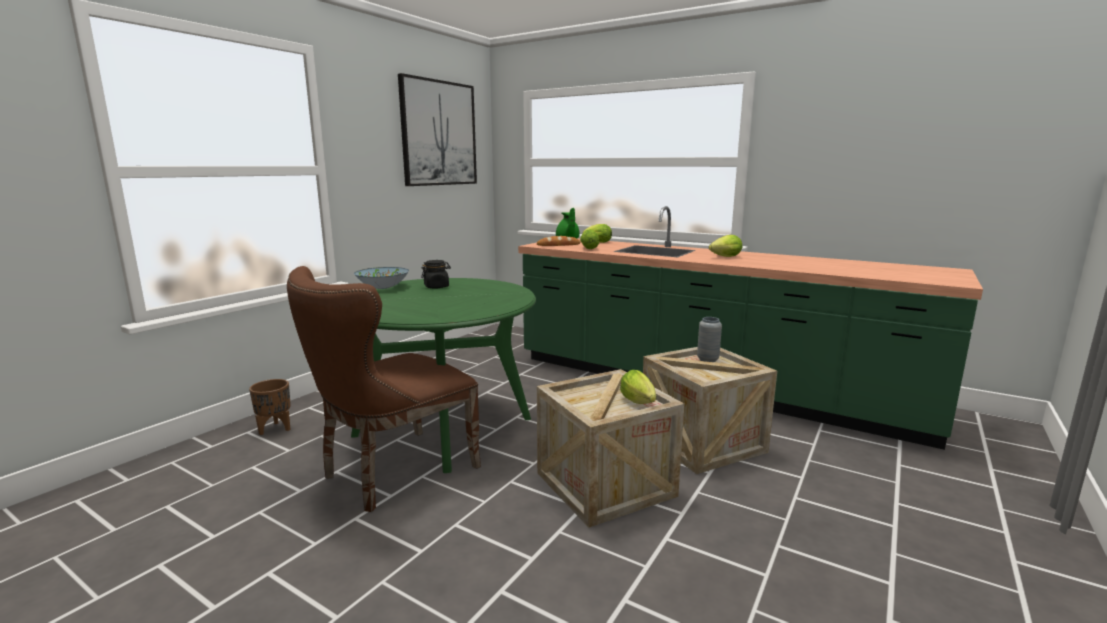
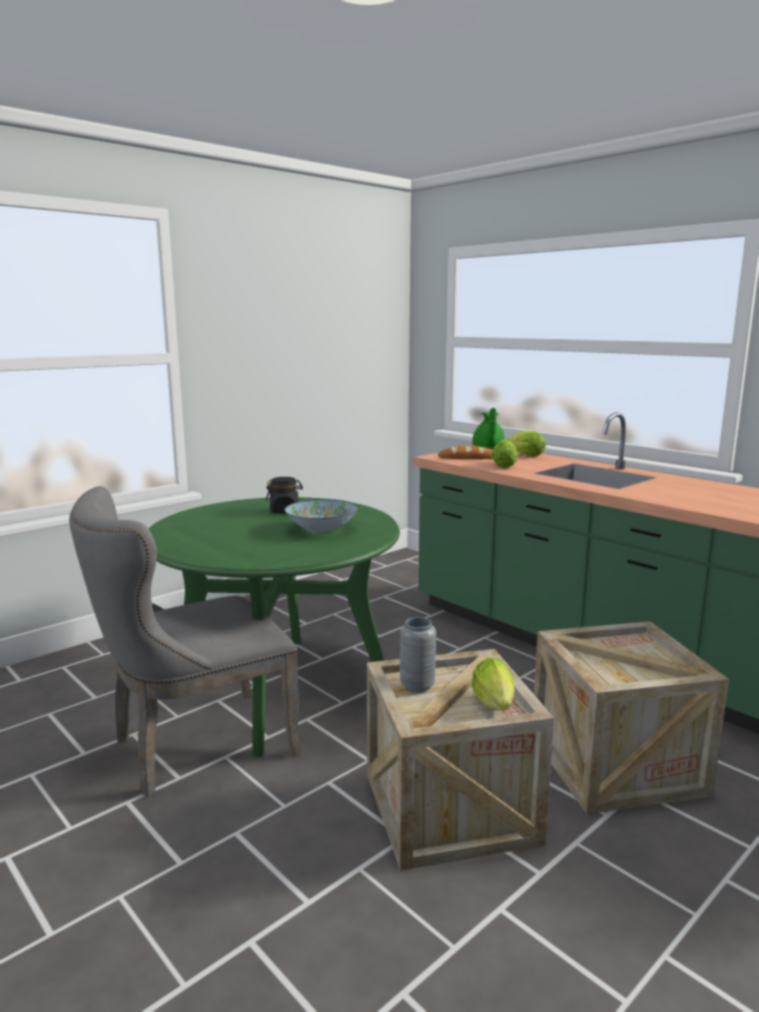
camera: 15 degrees right, 0 degrees up
brown planter [249,379,291,435] -> none
brown chair [287,266,481,512] -> grey chair [69,486,301,797]
bowl [354,267,409,289] -> bowl moved to [285,499,358,533]
picture [398,73,477,186] -> none
grey vase [697,317,722,362] -> grey vase moved to [400,617,436,693]
lettuce [709,235,742,257] -> none

